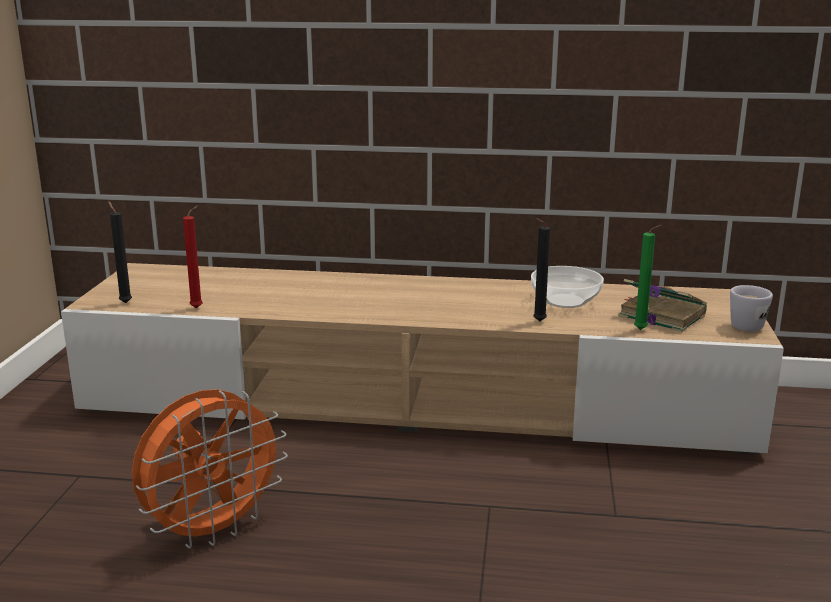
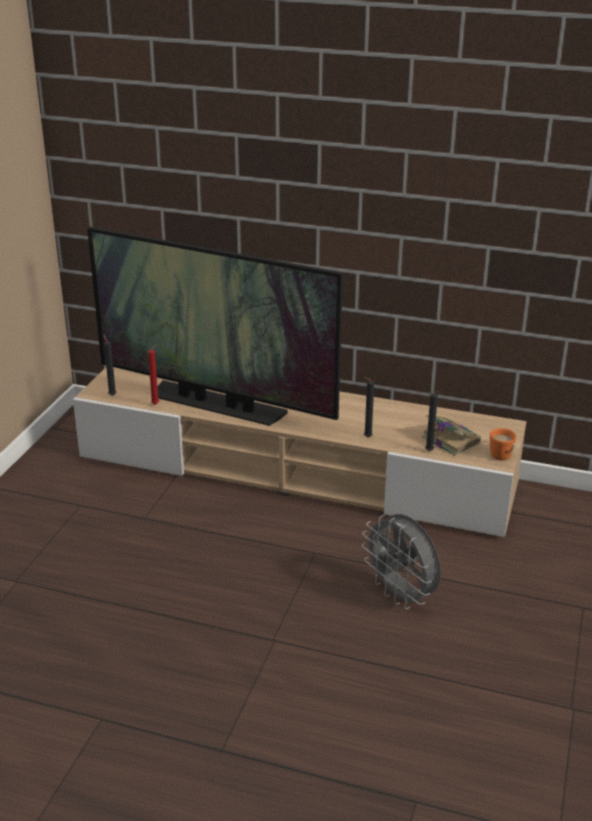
camera: 10 degrees right, 10 degrees up
orange fan [132,389,288,549] -> none
bowl [531,266,604,308] -> none
green candle [634,225,662,330] -> black candle [425,391,441,451]
white mug [730,285,773,332] -> orange mug [490,428,516,460]
none -> television [87,227,343,426]
none -> grey fan [362,514,441,609]

